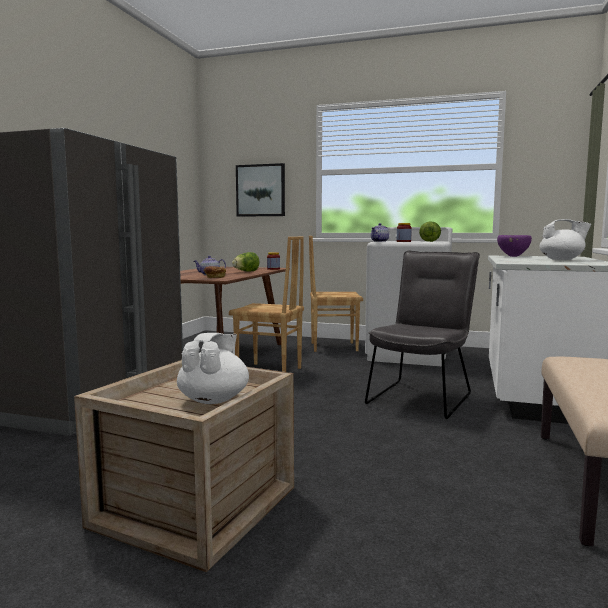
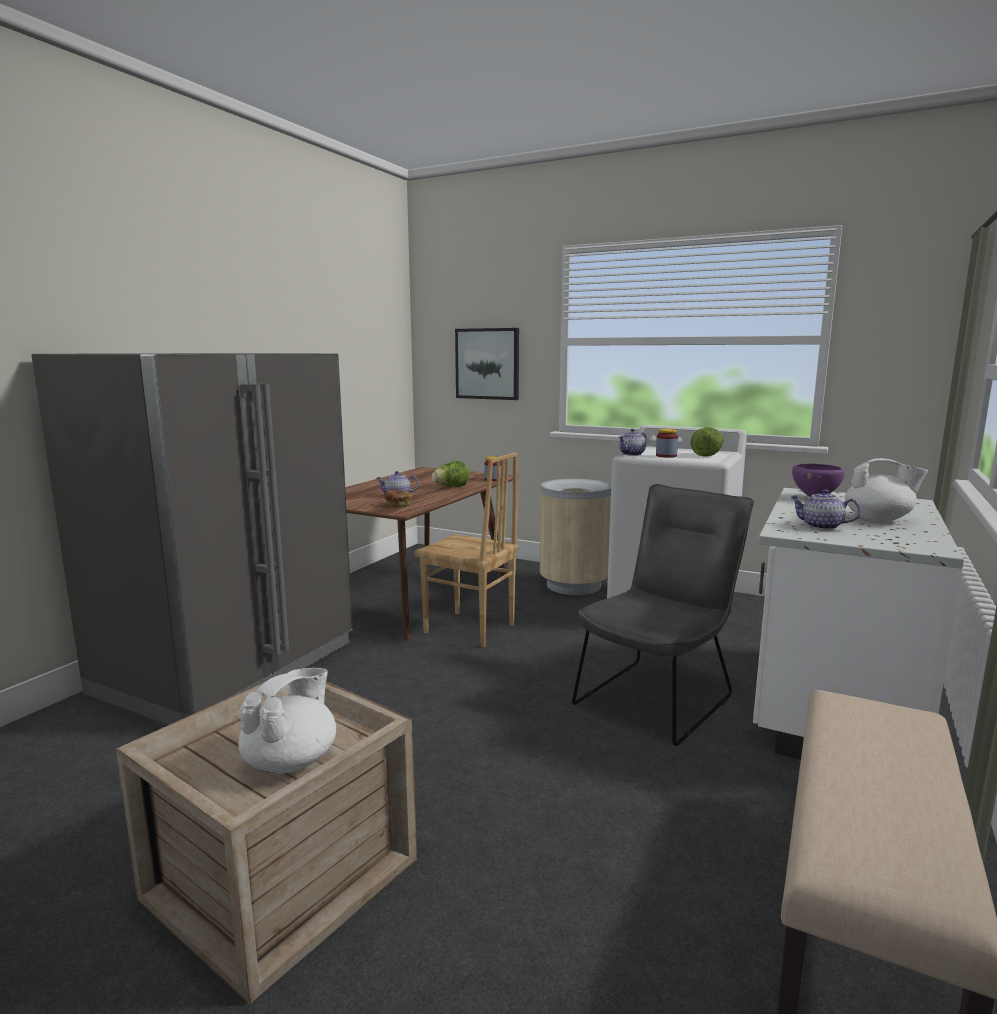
camera: 10 degrees right, 5 degrees up
brown chair [309,236,363,352] -> beige trash can [540,479,611,595]
none -> teapot [790,489,860,530]

